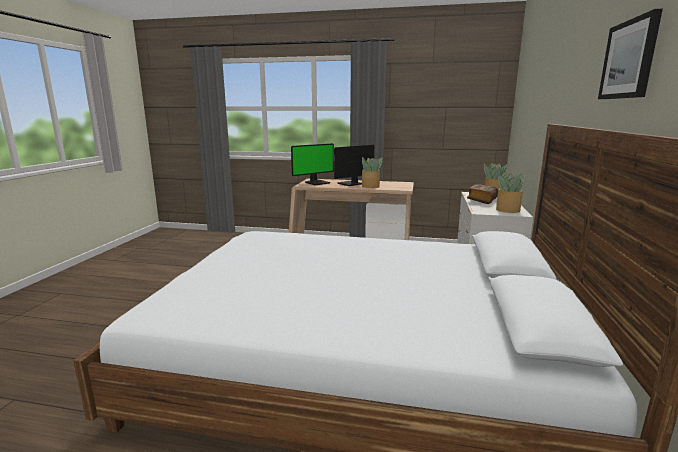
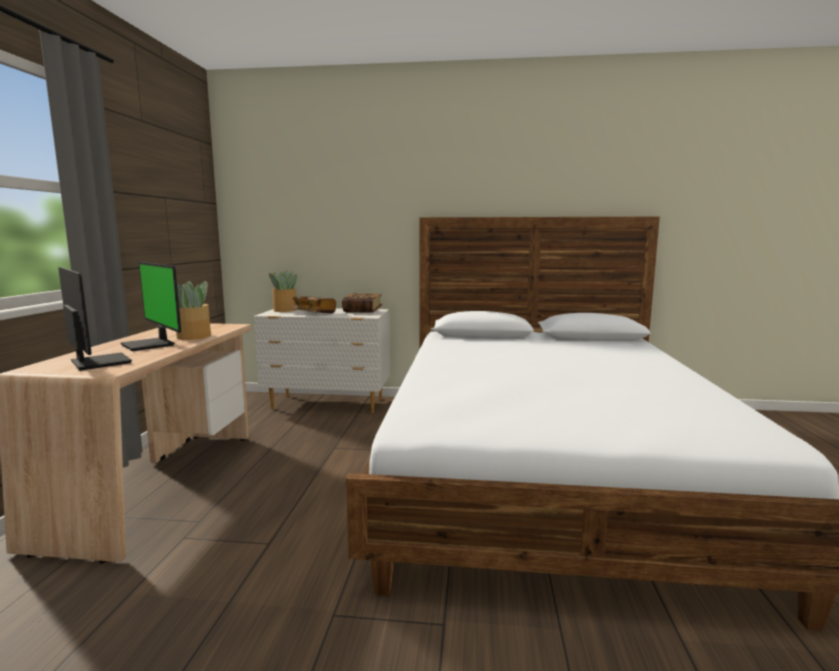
camera: 95 degrees left, 5 degrees down
potted plant [496,173,526,213] -> book [342,293,382,313]
picture [598,9,663,99] -> none

